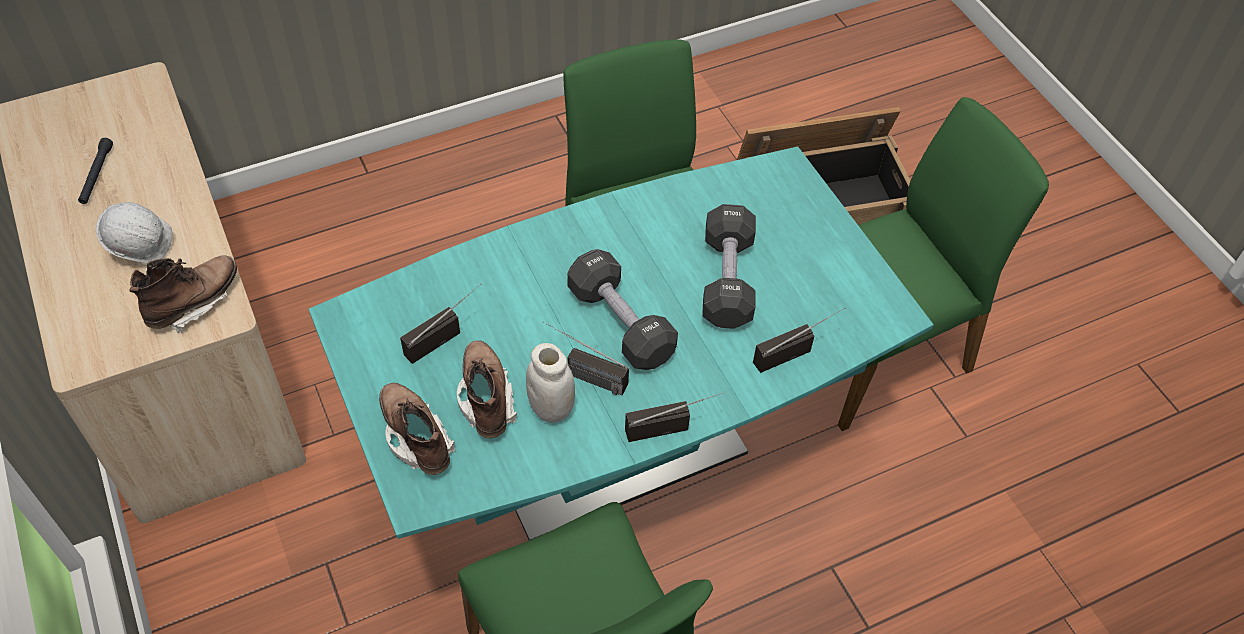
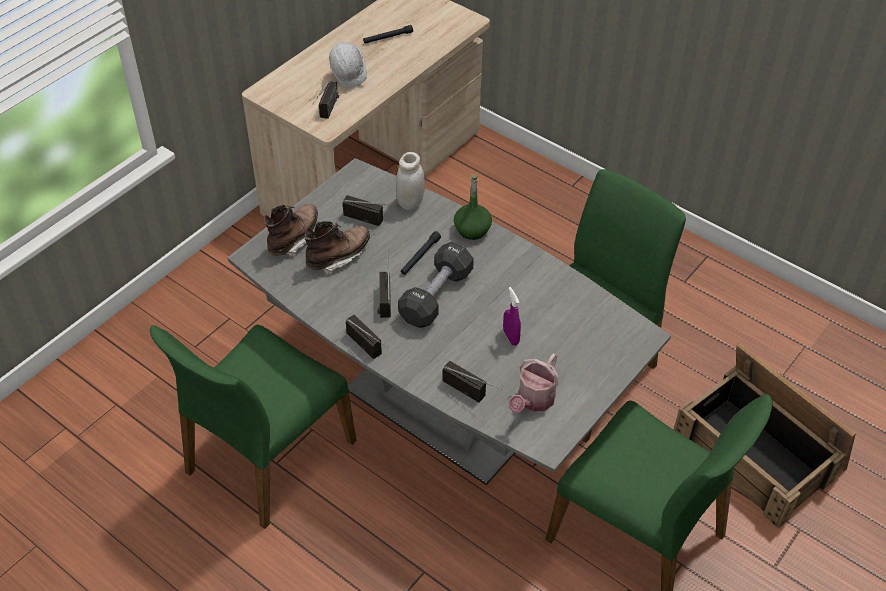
camera: 65 degrees right, 5 degrees down
brown boot [129,256,237,334] -> radio [314,81,339,119]
turquoise dining table [309,146,934,540] -> grey dining table [227,158,671,485]
white jar [526,343,575,423] -> white jar moved to [396,152,425,211]
black dumbbell [702,204,756,329] -> purple spray bottle [503,287,521,346]
none -> black flashlight [401,231,441,275]
none -> green bottle [454,174,492,240]
none -> watering can [509,354,558,413]

